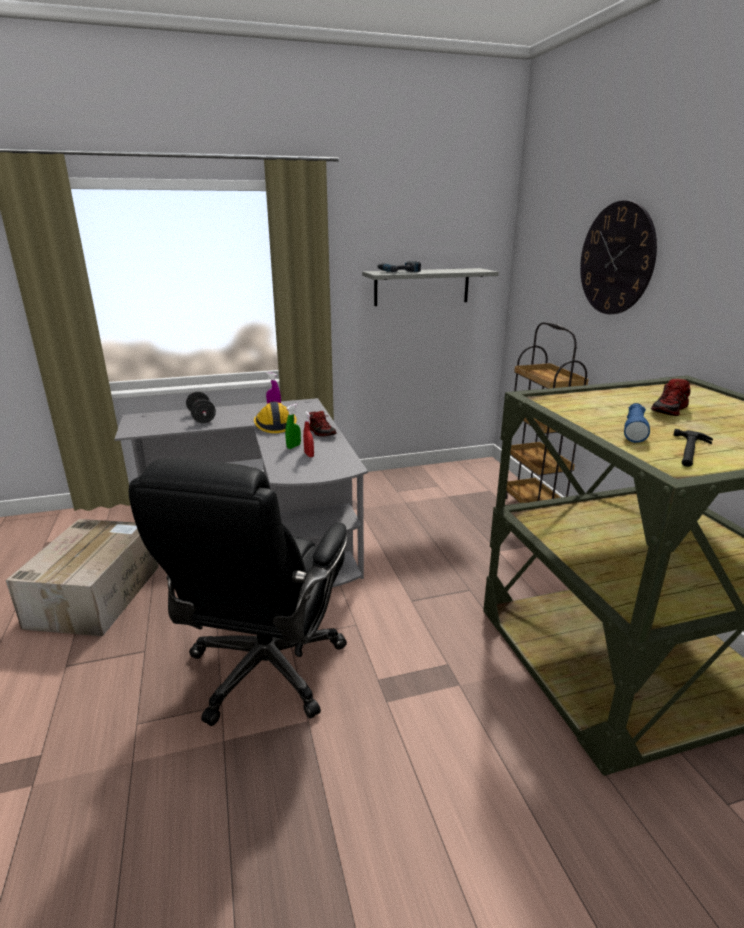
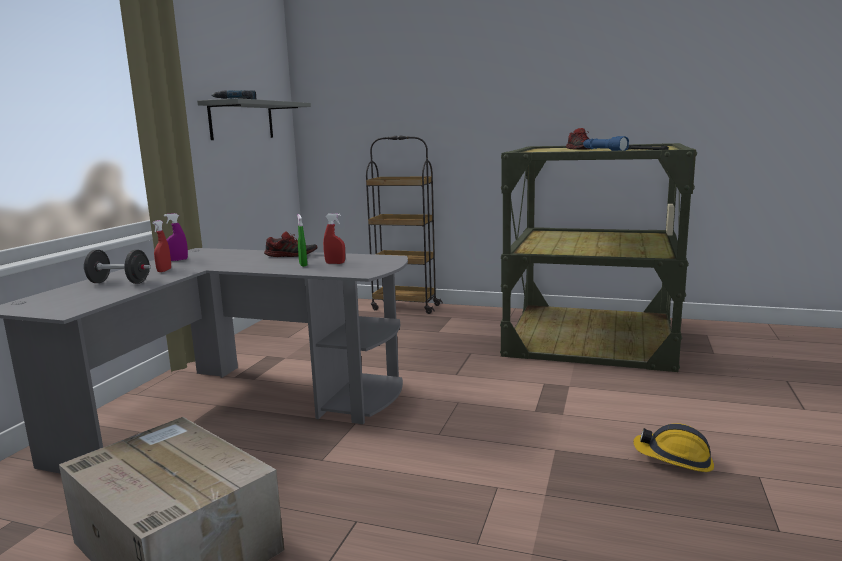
camera: 55 degrees left, 10 degrees down
black office chair [129,459,347,726] -> none
hard hat [254,401,297,433] -> hard hat moved to [633,423,714,472]
wall clock [580,200,657,314] -> none
none -> red spray bottle [152,220,171,272]

